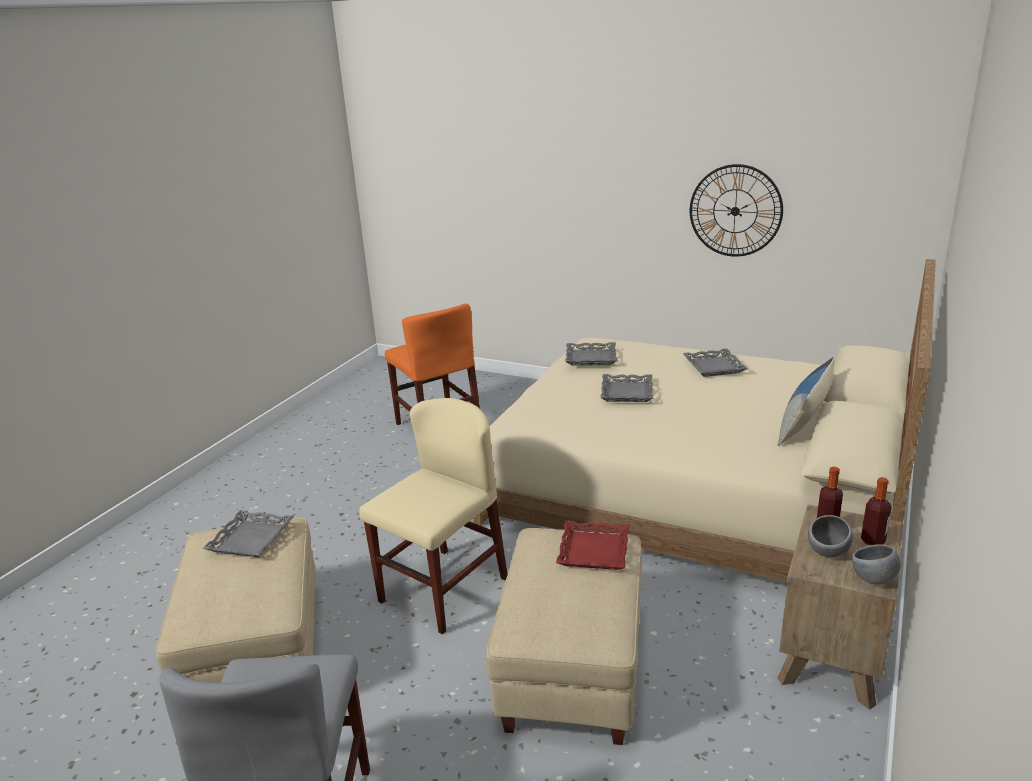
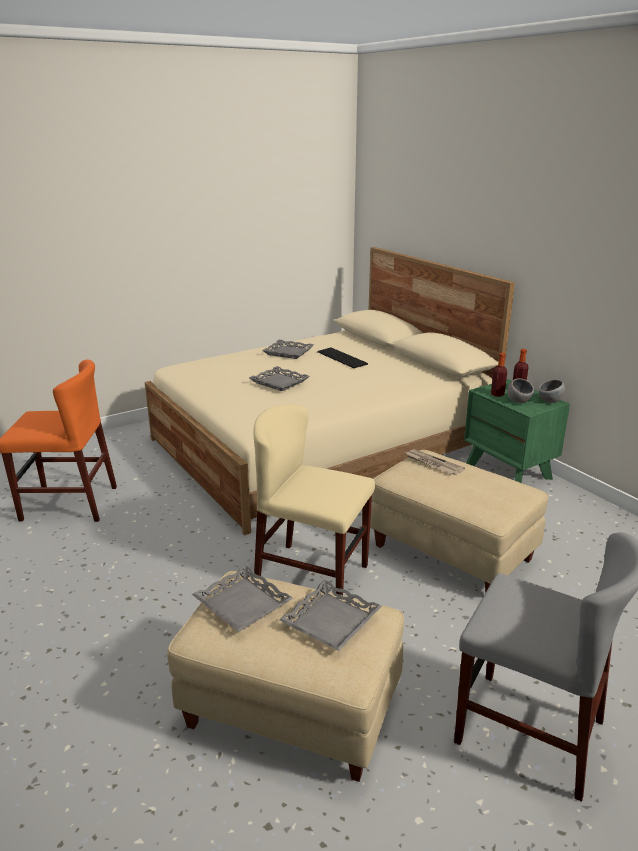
camera: 60 degrees left, 0 degrees up
beige chair [359,398,507,634] -> beige chair turned 45 degrees counterclockwise [253,404,375,595]
red tray [556,521,630,570] -> newspaper [406,449,465,475]
grey tray [565,342,617,365] -> grey tray moved to [279,580,382,651]
wall clock [690,164,783,257] -> none
pillow [778,357,834,446] -> none
brown nightstand [778,504,903,710] -> green nightstand [464,379,570,483]
none -> keyboard [317,348,368,368]

